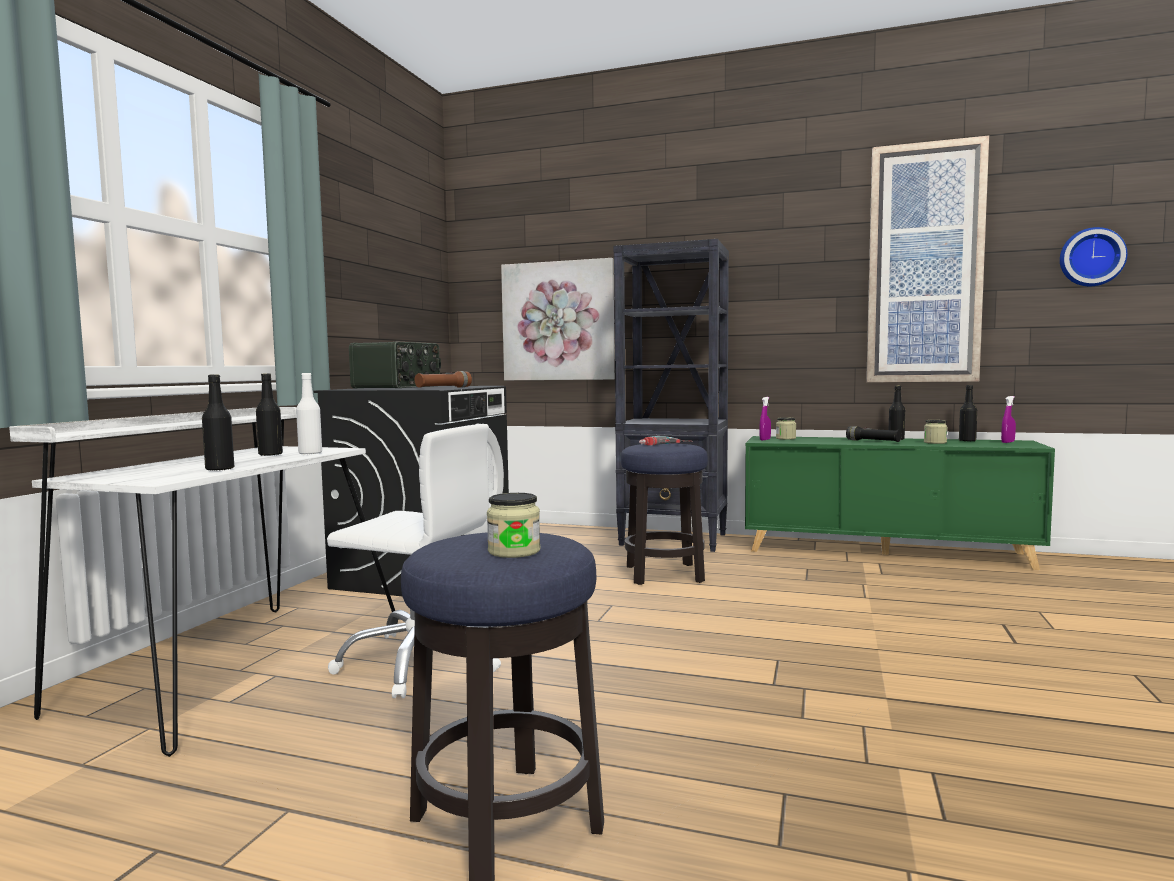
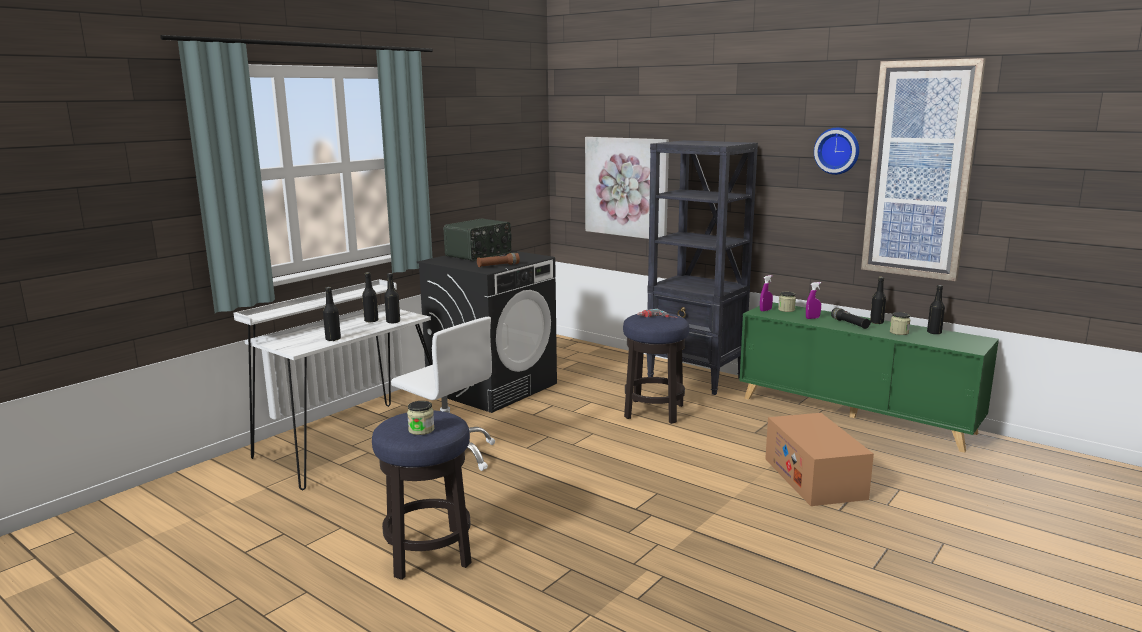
camera: 20 degrees right, 10 degrees up
white bottle [296,373,322,455] -> black bottle [384,273,400,324]
purple spray bottle [1001,396,1016,443] -> purple spray bottle moved to [806,282,821,319]
wall clock [1060,227,1127,286] -> wall clock moved to [814,128,859,175]
none -> cardboard box [765,413,874,506]

